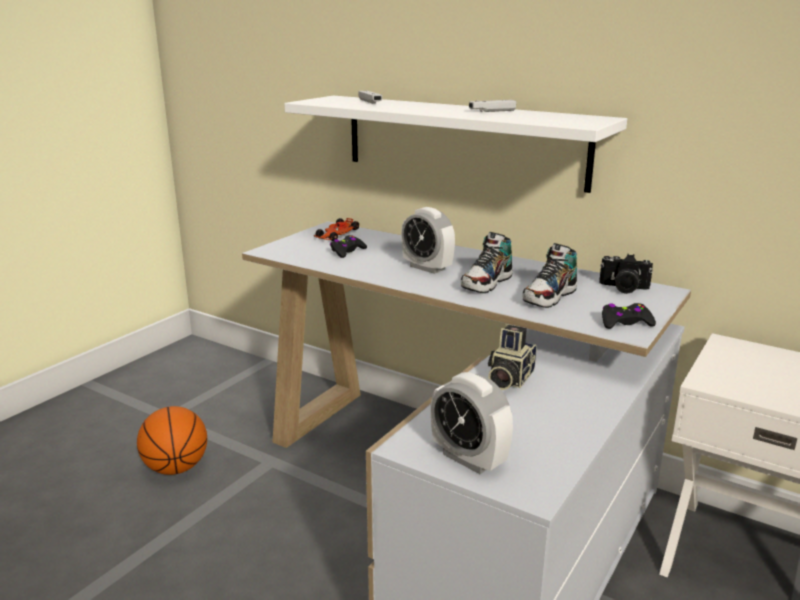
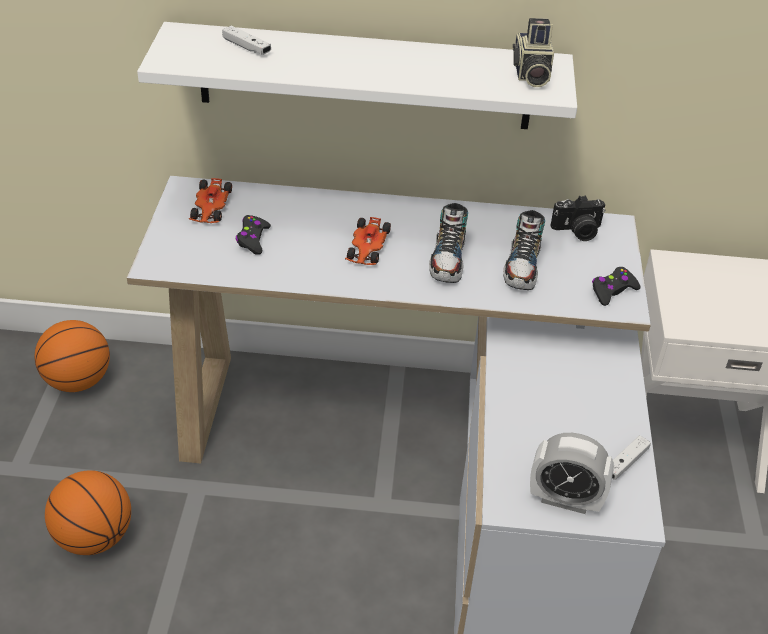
camera: 30 degrees left, 20 degrees up
alarm clock [401,207,455,274] -> toy car [345,217,391,265]
white game controller [469,100,516,112] -> white game controller moved to [612,435,651,480]
camera [488,325,537,390] -> camera moved to [513,18,554,87]
none -> basketball [35,320,110,392]

